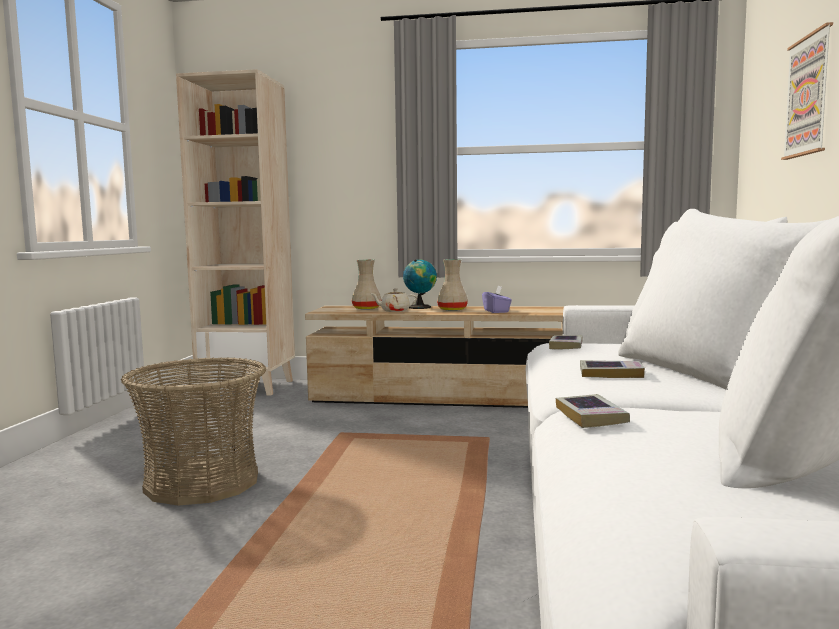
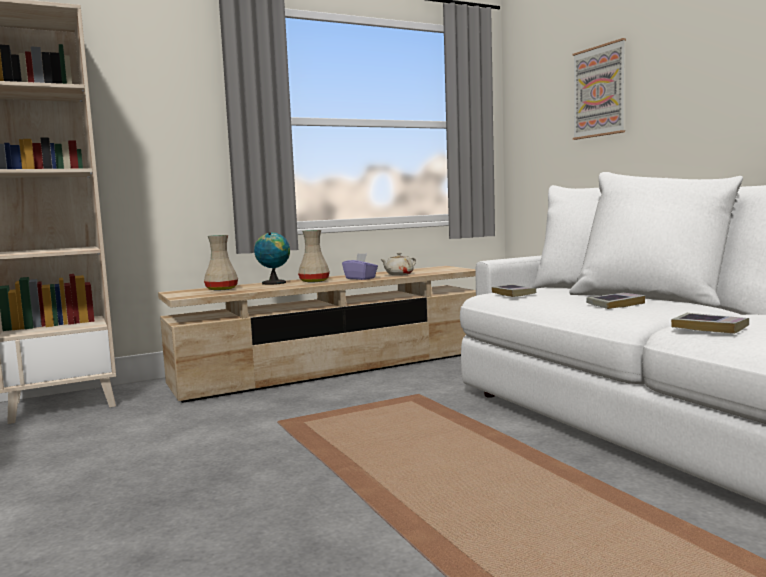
camera: 35 degrees left, 0 degrees up
basket [121,357,266,506] -> none
beige teapot [371,288,417,312] -> beige teapot moved to [380,253,416,275]

